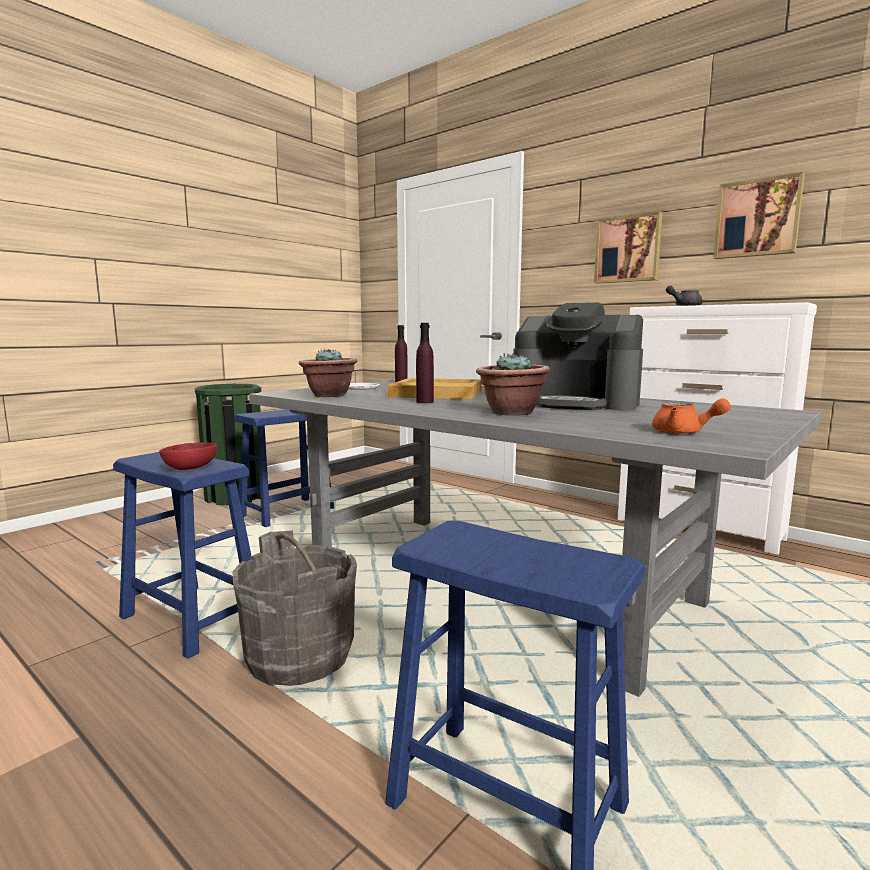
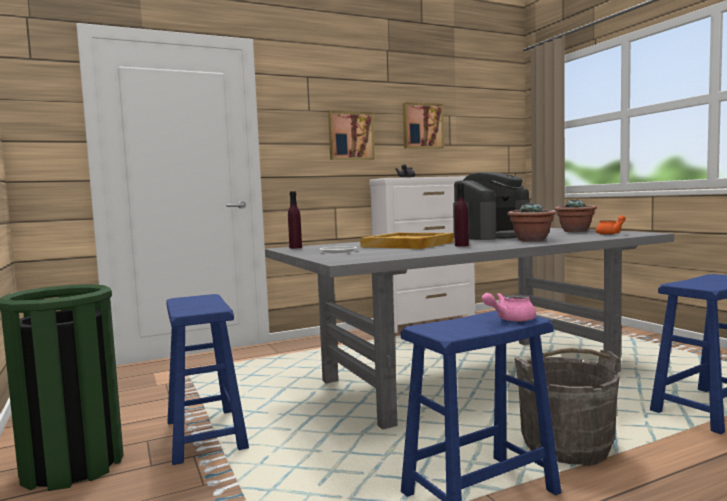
camera: 65 degrees left, 5 degrees down
red bowl [159,443,217,470] -> pink teapot [482,293,536,322]
potted plant [299,349,357,397] -> potted plant moved to [554,199,597,232]

